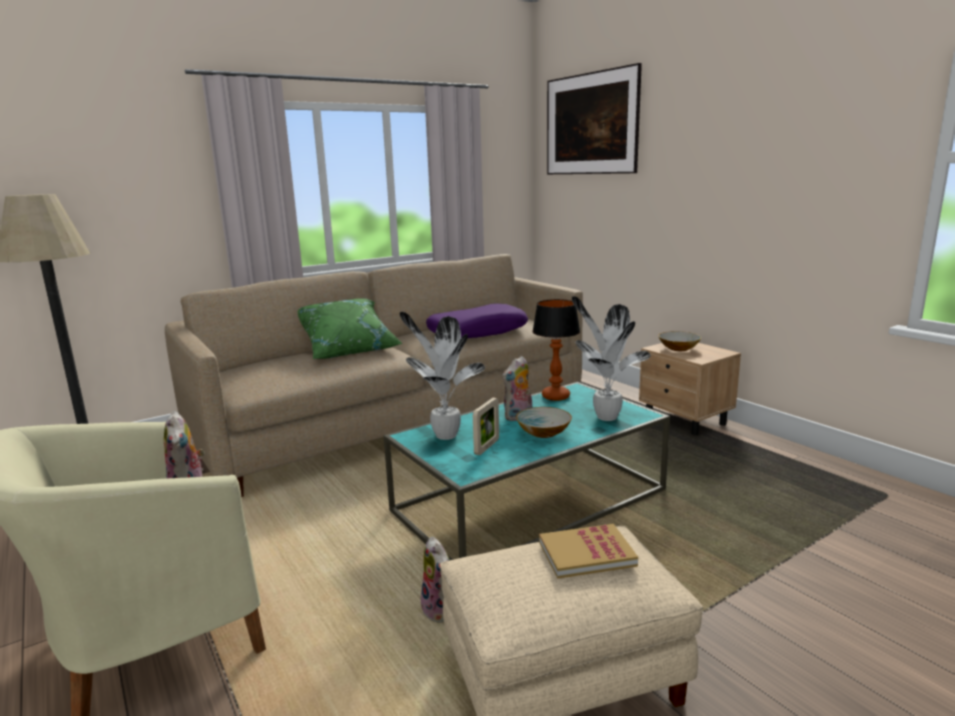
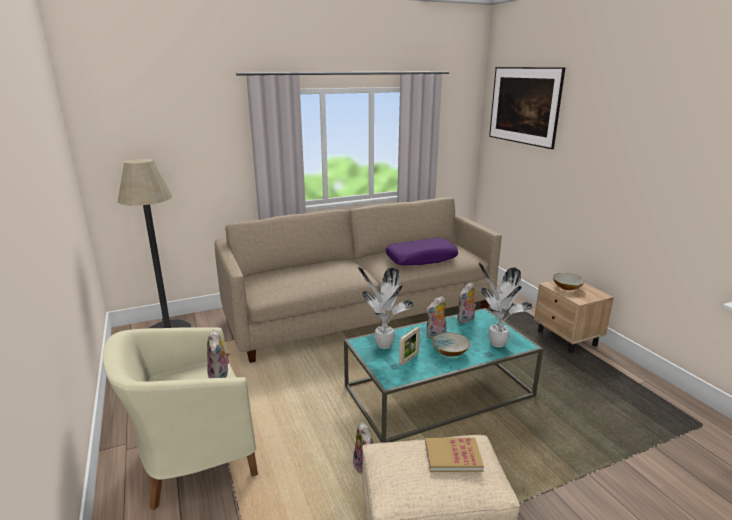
camera: 10 degrees right, 5 degrees up
green pillow [298,298,403,359] -> none
table lamp [532,299,580,401] -> plush toy [457,282,476,323]

